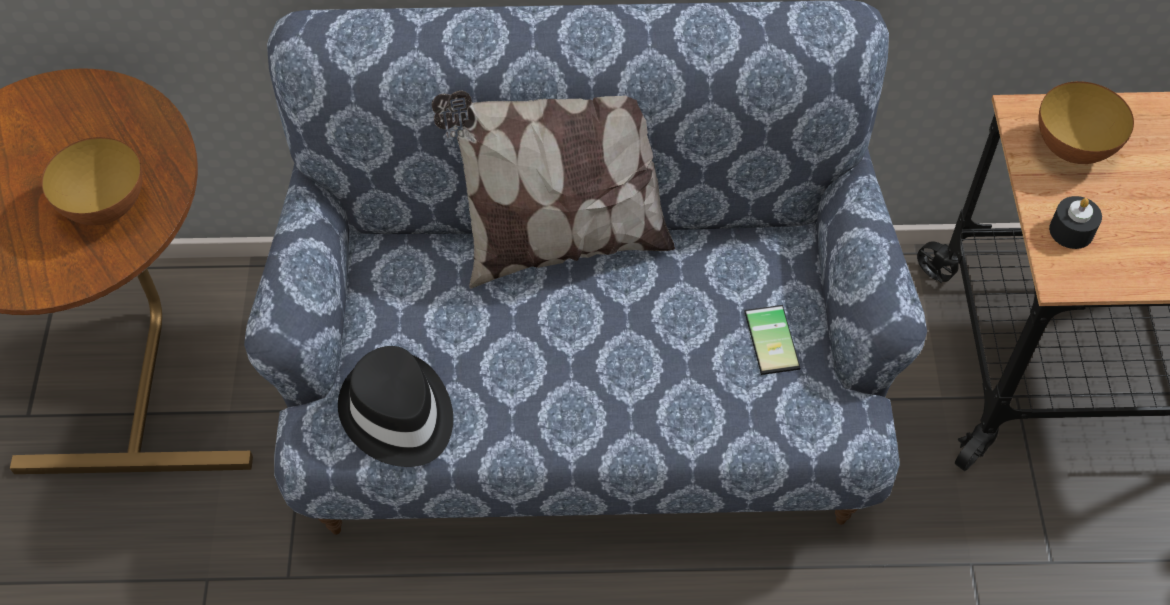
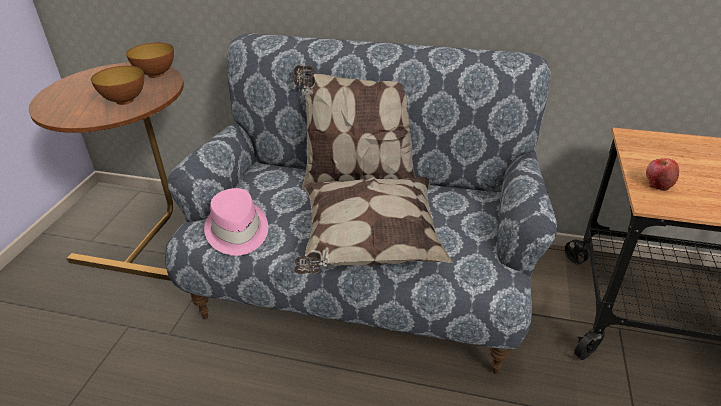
camera: 15 degrees right, 20 degrees down
black hat [338,346,453,467] -> pink hat [204,188,268,255]
phone [744,305,800,375] -> none
bowl [1038,81,1134,164] -> bowl moved to [126,43,174,78]
black candle [1049,196,1102,249] -> apple [646,158,679,191]
none -> pillow [294,177,453,274]

